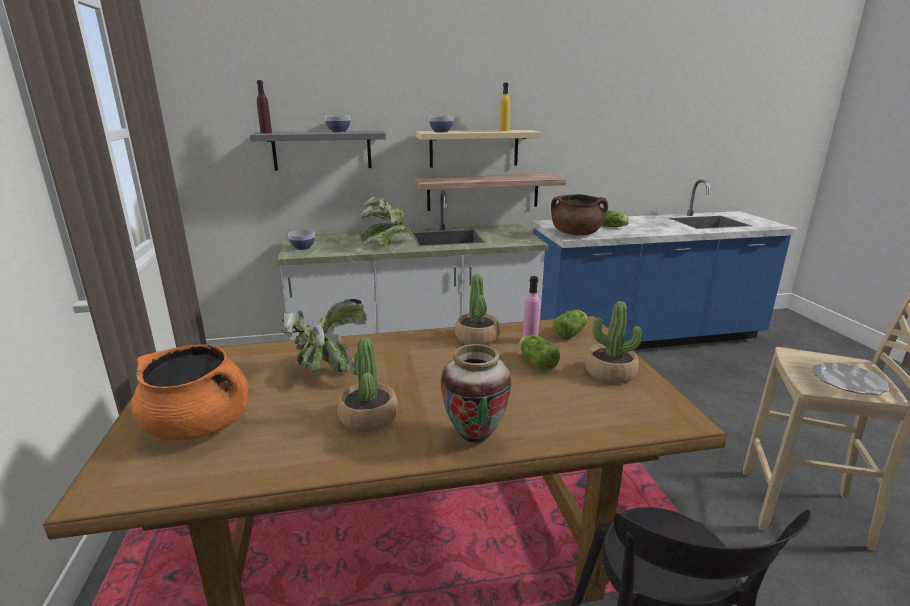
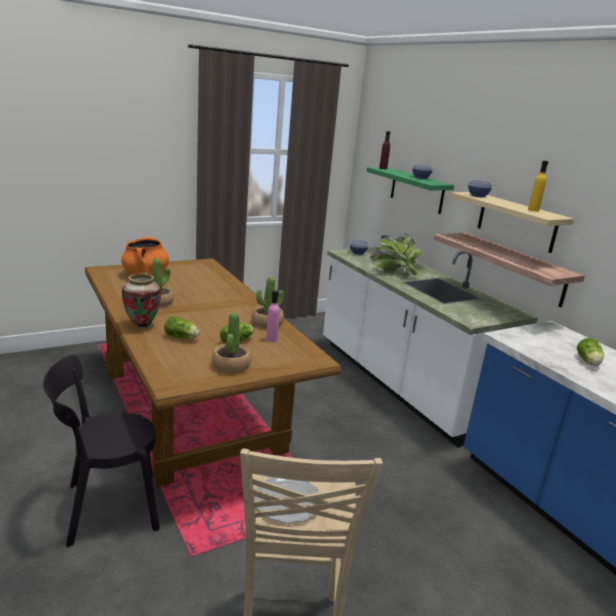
camera: 70 degrees right, 0 degrees up
grey shelf [250,131,386,171] -> green shelf [367,167,454,214]
potted plant [281,299,367,375] -> none
brown cooking pot [551,194,608,235] -> none
lettuce [553,310,587,339] -> lettuce moved to [164,316,200,339]

